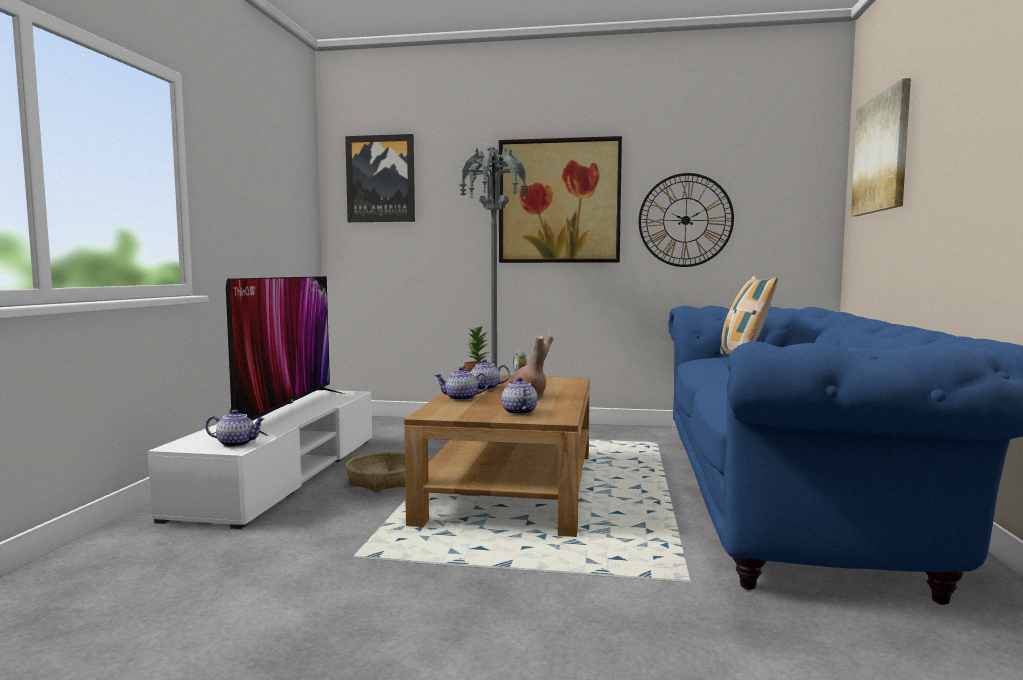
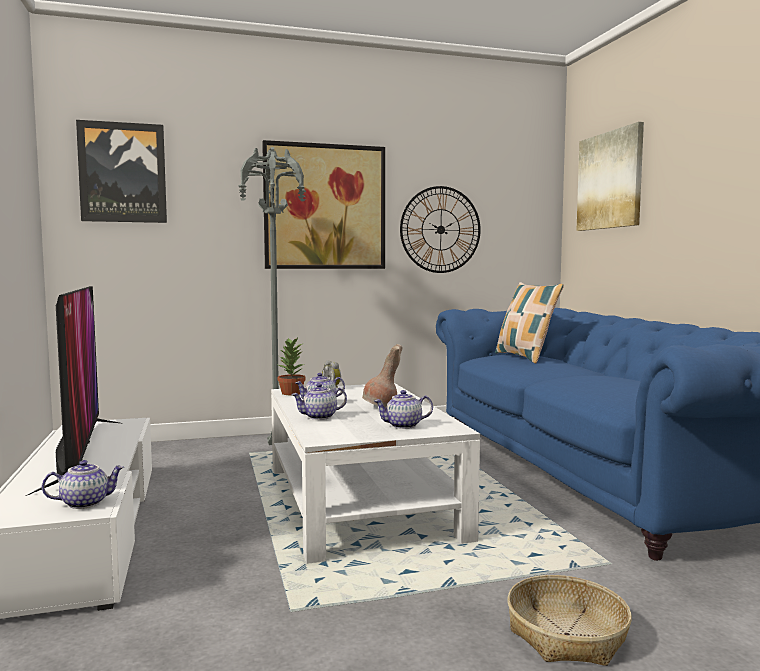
camera: 25 degrees left, 0 degrees up
basket [346,452,405,492] -> basket moved to [507,575,632,666]
brown coffee table [404,375,590,537] -> white coffee table [271,383,480,564]
teapot [501,377,538,415] -> teapot turned 60 degrees counterclockwise [374,390,433,429]

